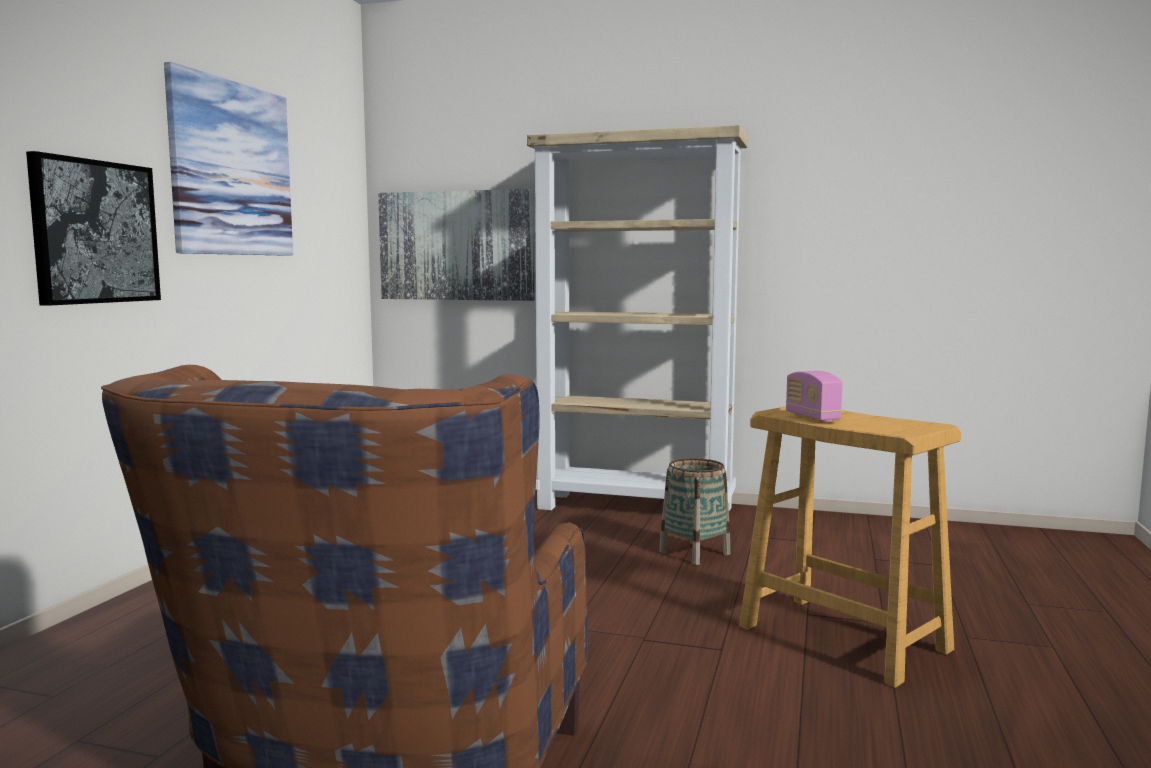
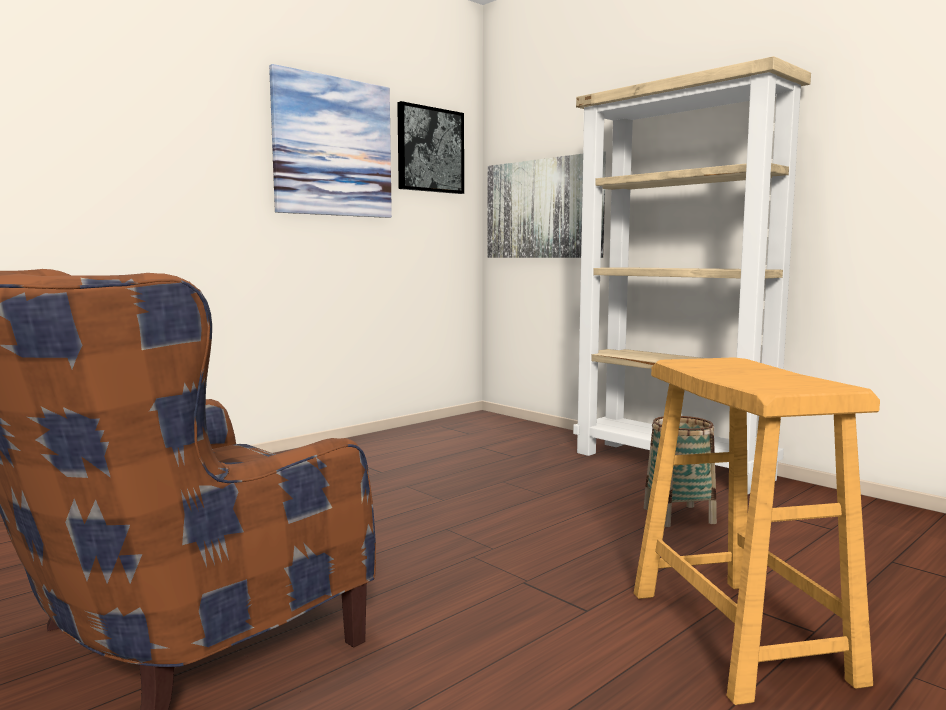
camera: 30 degrees right, 0 degrees up
picture [26,151,161,306] -> picture moved to [397,101,464,194]
radio [786,371,843,422] -> none

